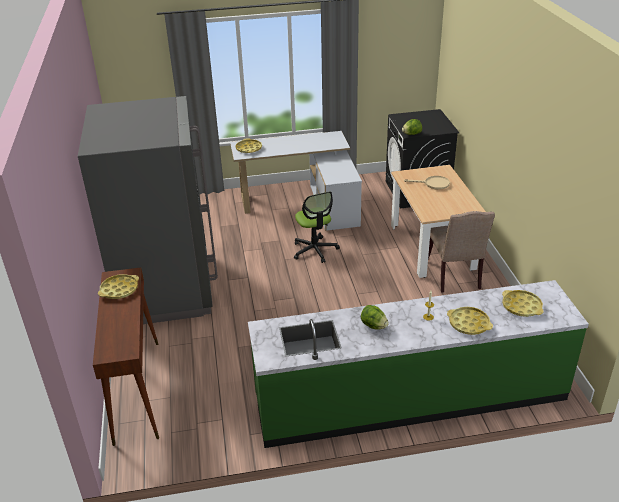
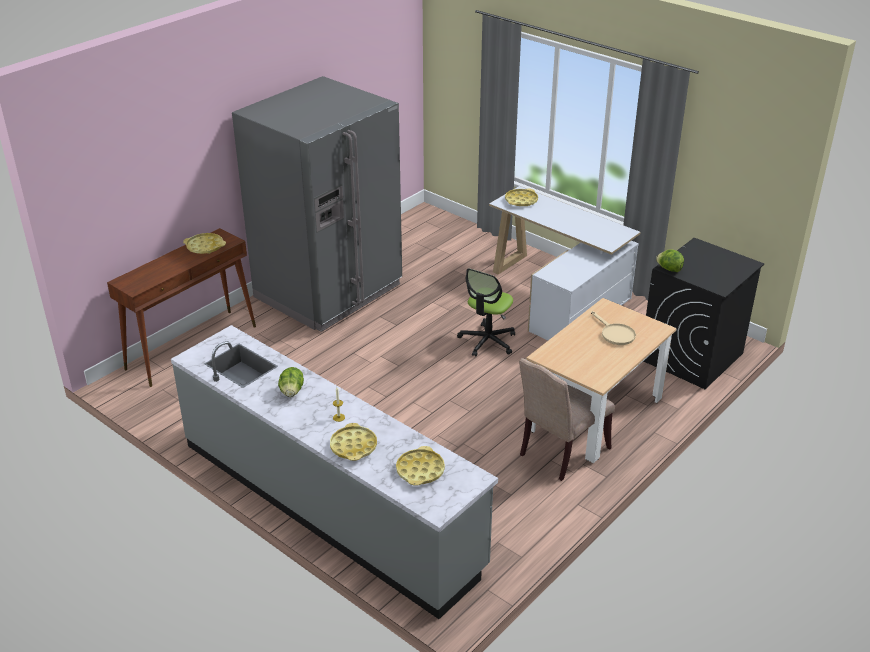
camera: 50 degrees right, 0 degrees up
green counter [248,280,589,448] -> grey counter [171,325,498,619]

